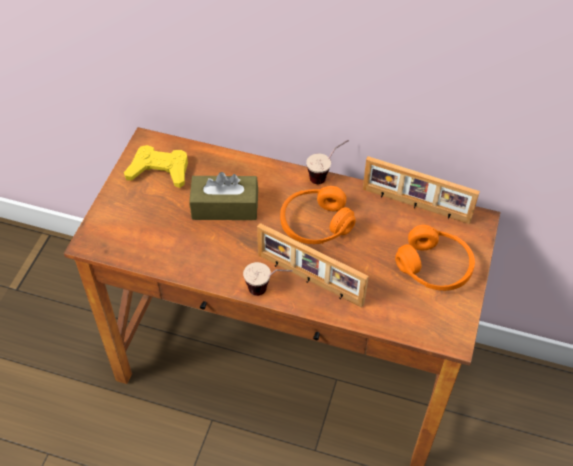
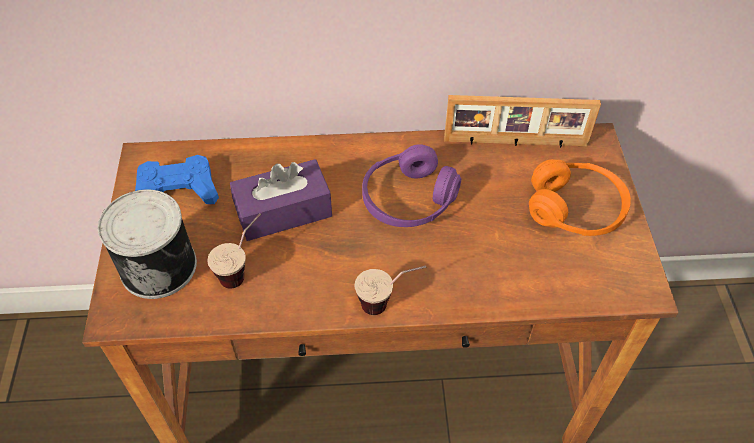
camera: 20 degrees left, 0 degrees up
yellow game controller [124,145,188,188] -> blue game controller [135,155,219,204]
brown tissue box [189,172,258,220] -> purple tissue box [230,159,332,241]
picture frame [257,223,369,307] -> none
orange headphones [280,186,356,244] -> purple headphones [362,144,461,227]
cup [306,140,349,184] -> cup moved to [207,213,261,289]
none -> can [98,189,197,299]

